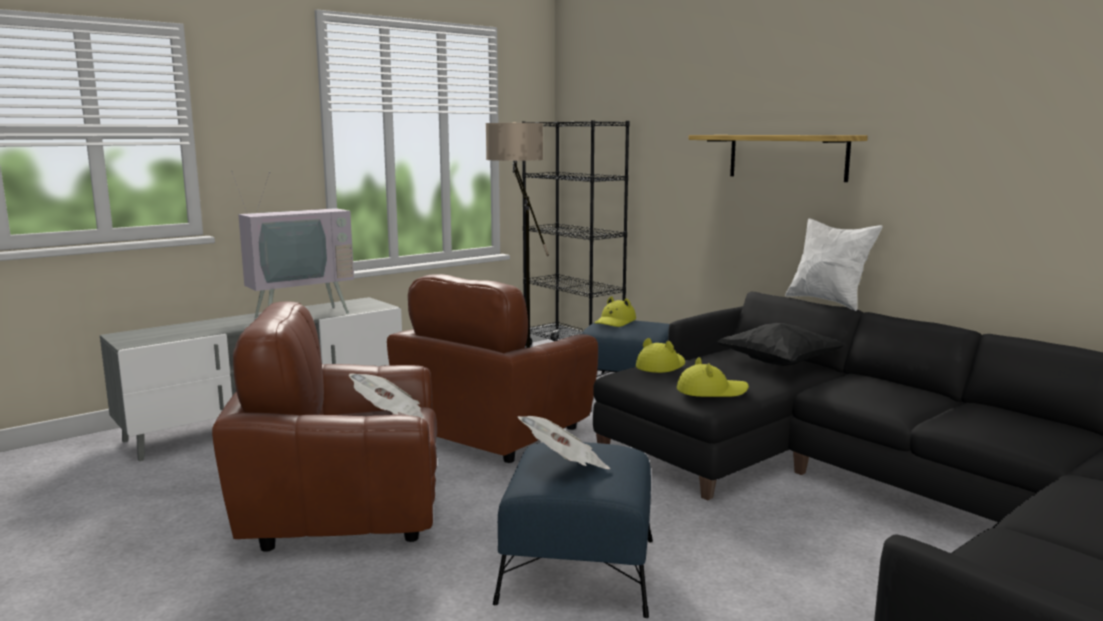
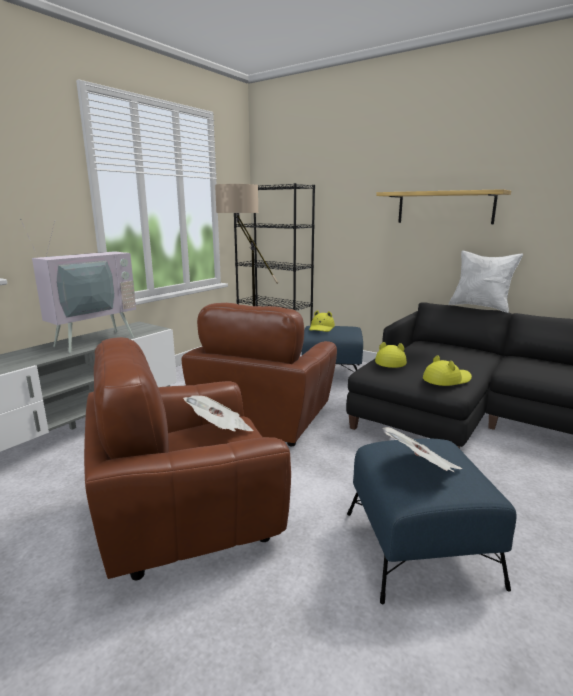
camera: 15 degrees left, 5 degrees up
black pillow [717,323,845,366] -> none

